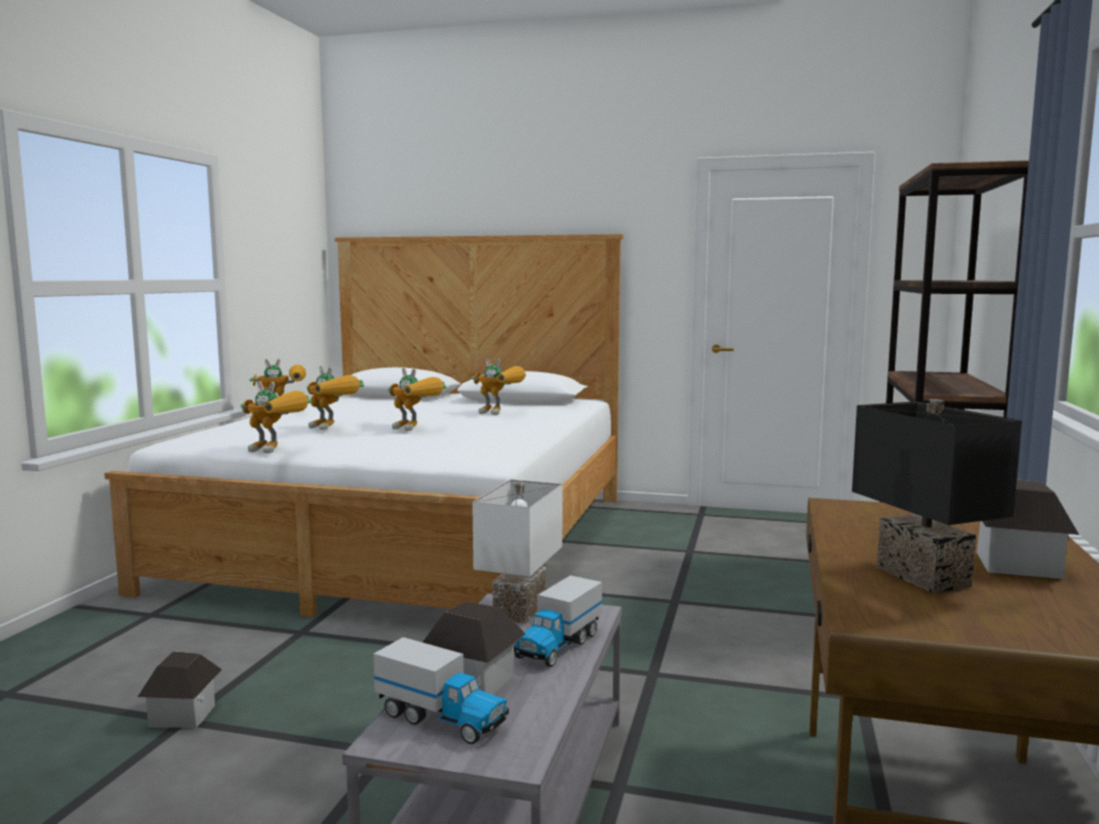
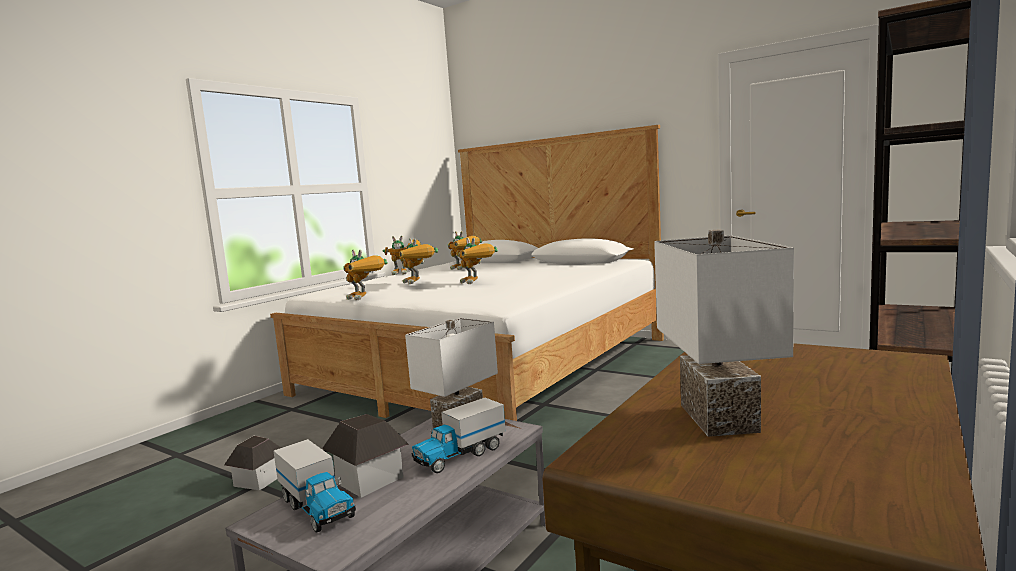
camera: 20 degrees right, 0 degrees up
toy robot [472,358,526,415] -> toy robot moved to [447,231,482,270]
black table lamp [852,399,1022,593] -> white table lamp [654,229,794,437]
toy house [977,479,1079,579] -> none

